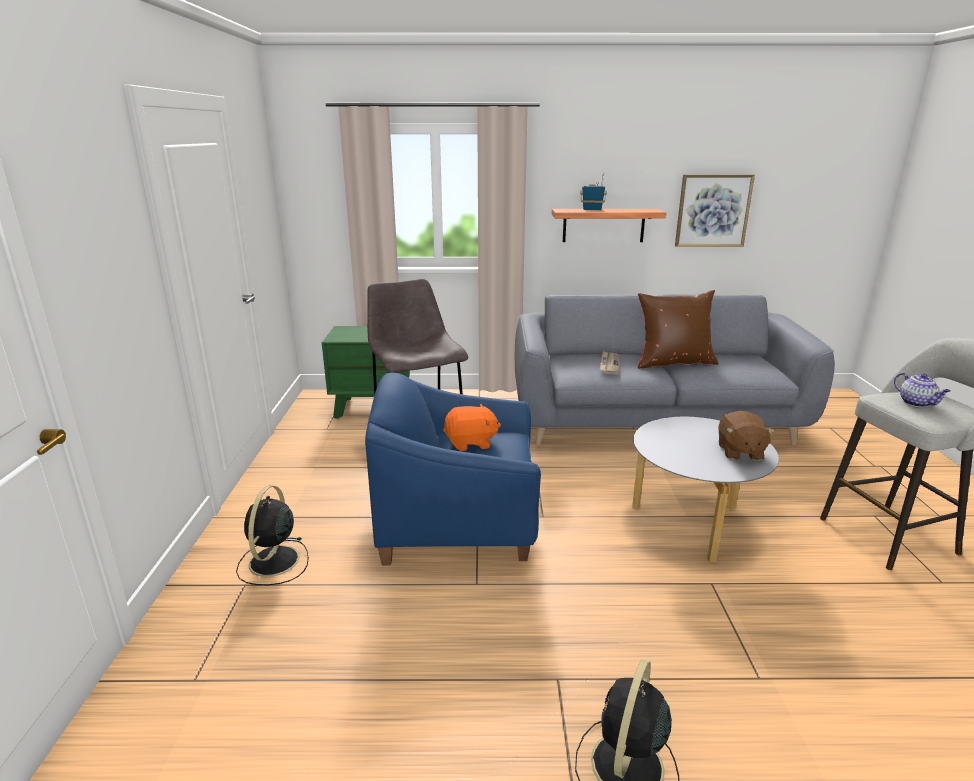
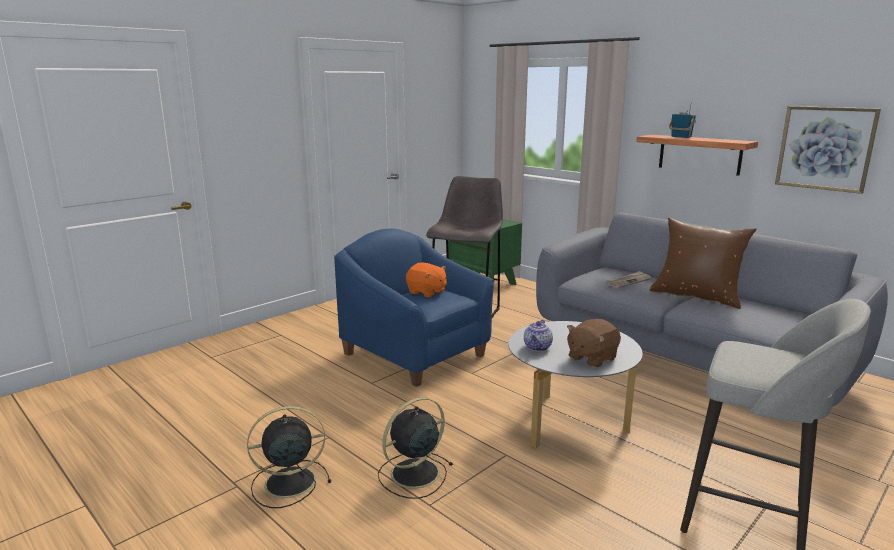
camera: 45 degrees right, 5 degrees down
black fan [236,486,309,585] -> black fan moved to [378,397,453,499]
teapot [894,373,950,407] -> teapot moved to [524,320,553,351]

